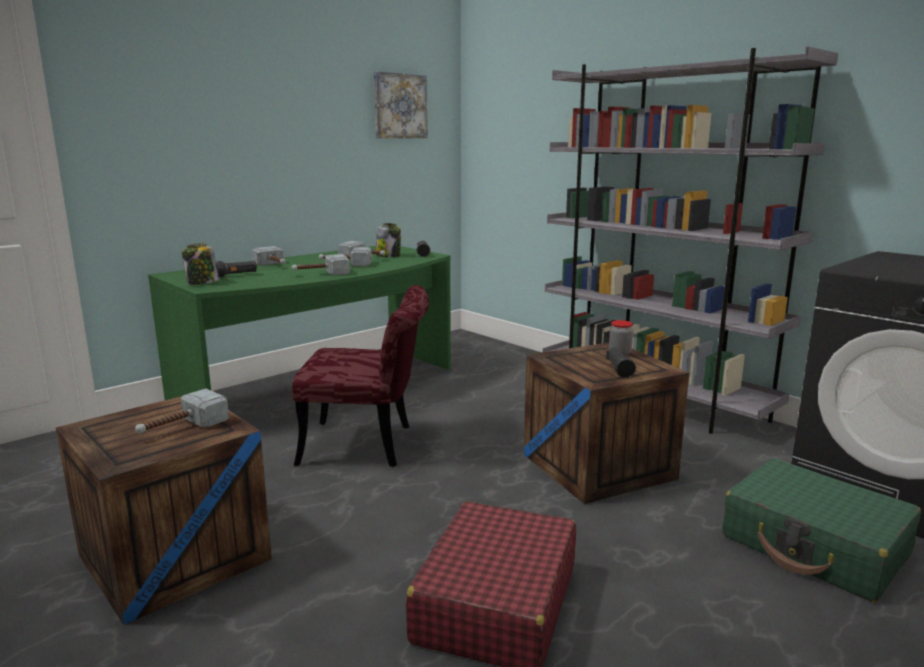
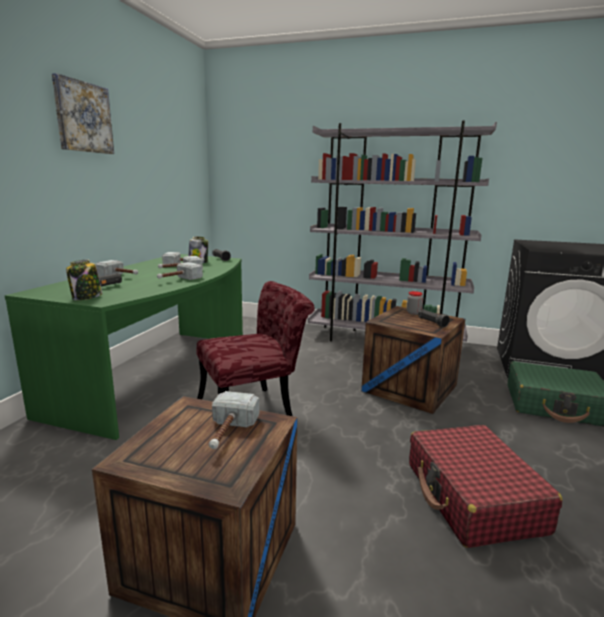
camera: 30 degrees left, 0 degrees up
picture [374,71,427,138] -> picture moved to [52,73,114,154]

